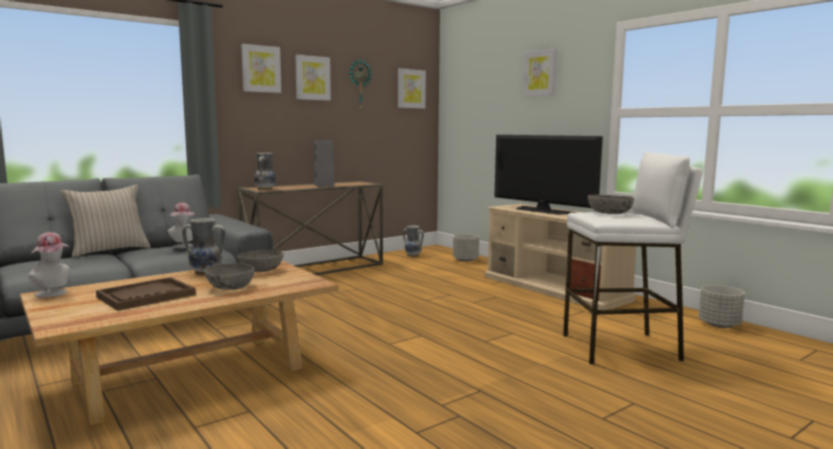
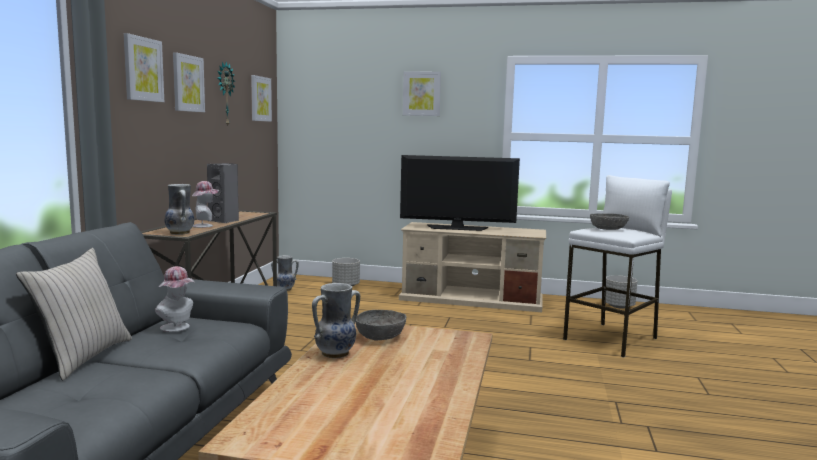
camera: 40 degrees left, 0 degrees up
hat [28,232,70,298] -> hat moved to [192,181,219,228]
brown tray [96,277,196,311] -> none
grey bowl [205,263,254,290] -> none

